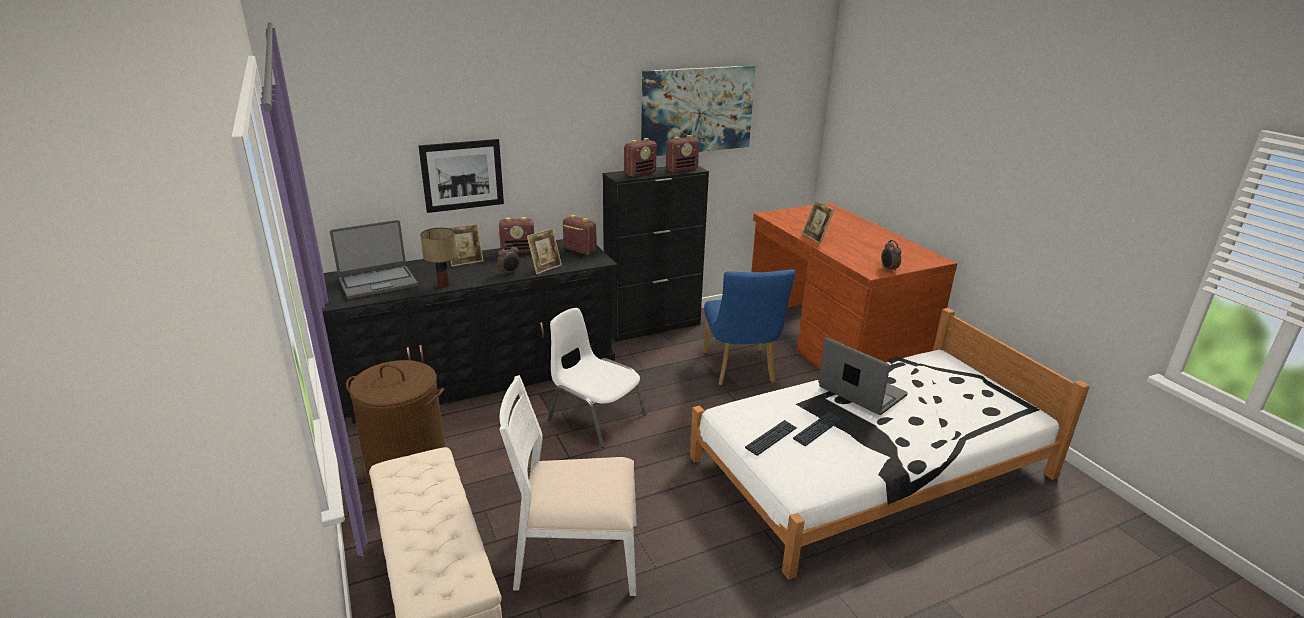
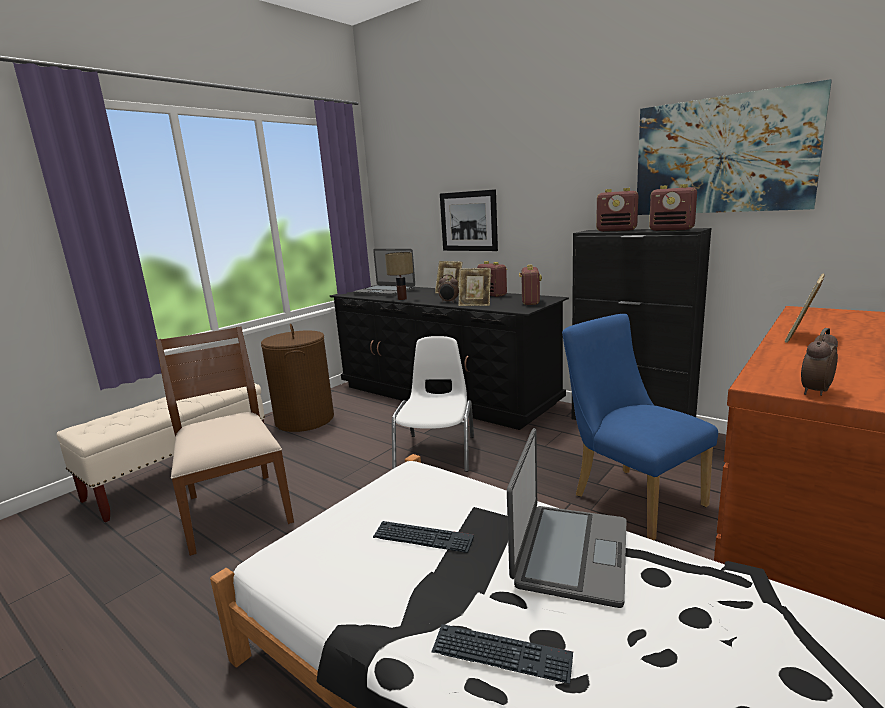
camera: 65 degrees right, 10 degrees down
white chair [499,375,636,596] -> brown chair [155,326,294,556]
blue chair [704,269,796,385] -> blue chair turned 90 degrees clockwise [562,314,718,540]
keyboard [745,420,797,456] -> keyboard moved to [431,624,573,684]

